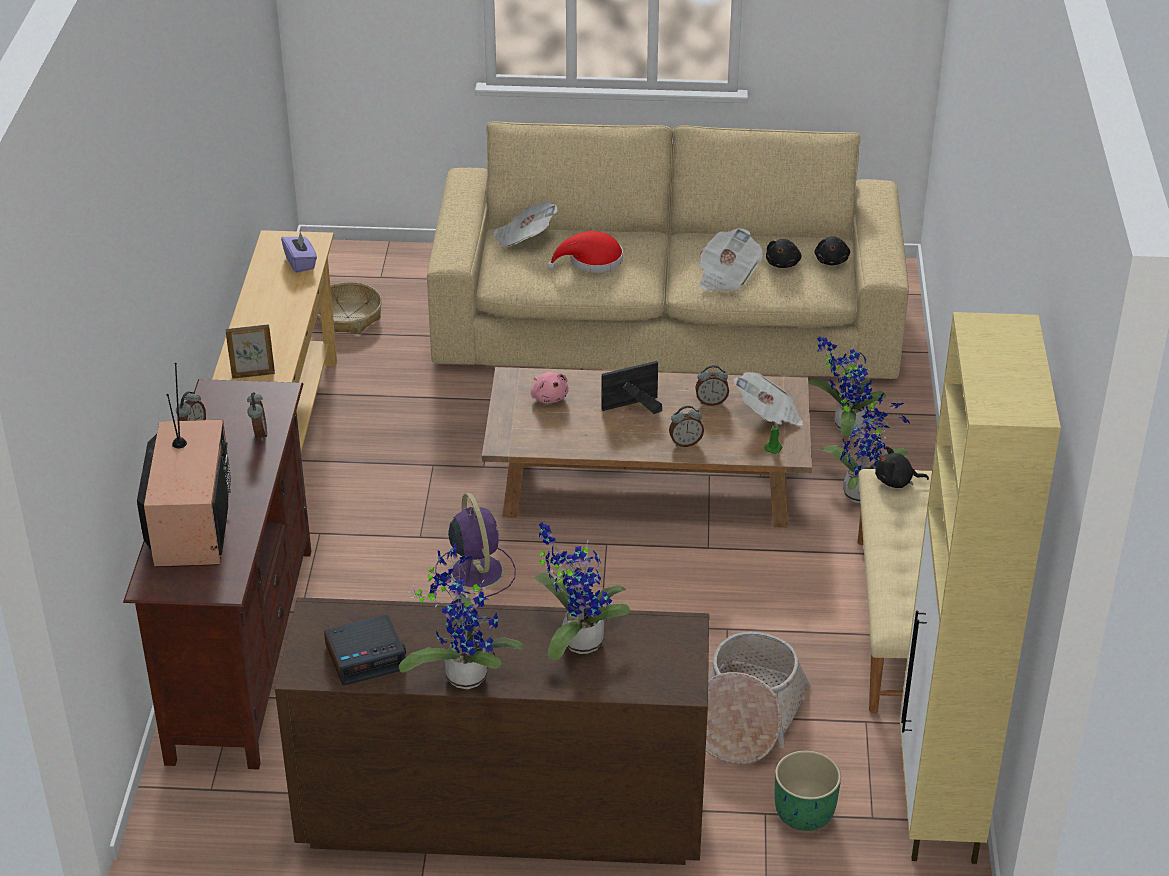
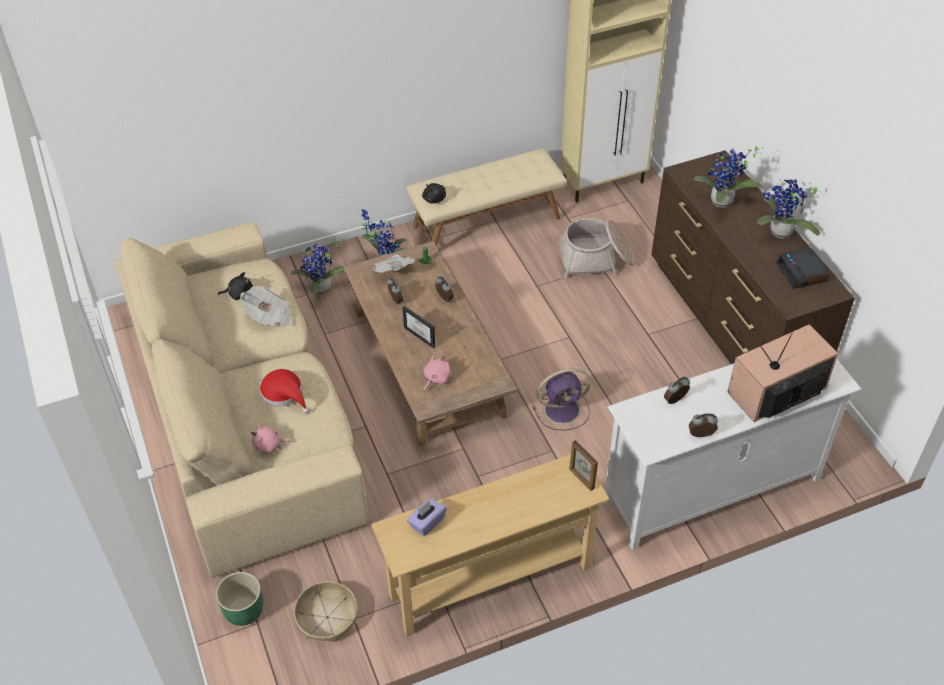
camera: 115 degrees left, 10 degrees up
brown tv stand [123,379,311,770] -> white tv stand [604,358,862,550]
alarm clock [324,614,406,686] -> alarm clock turned 150 degrees counterclockwise [776,248,829,289]
purple fan [435,493,516,600] -> purple fan turned 150 degrees counterclockwise [532,368,591,431]
newspaper [493,201,558,249] -> pink plush toy [251,424,293,454]
green planter [775,751,841,831] -> green planter moved to [216,572,263,626]
black plush toy [814,236,850,265] -> none

